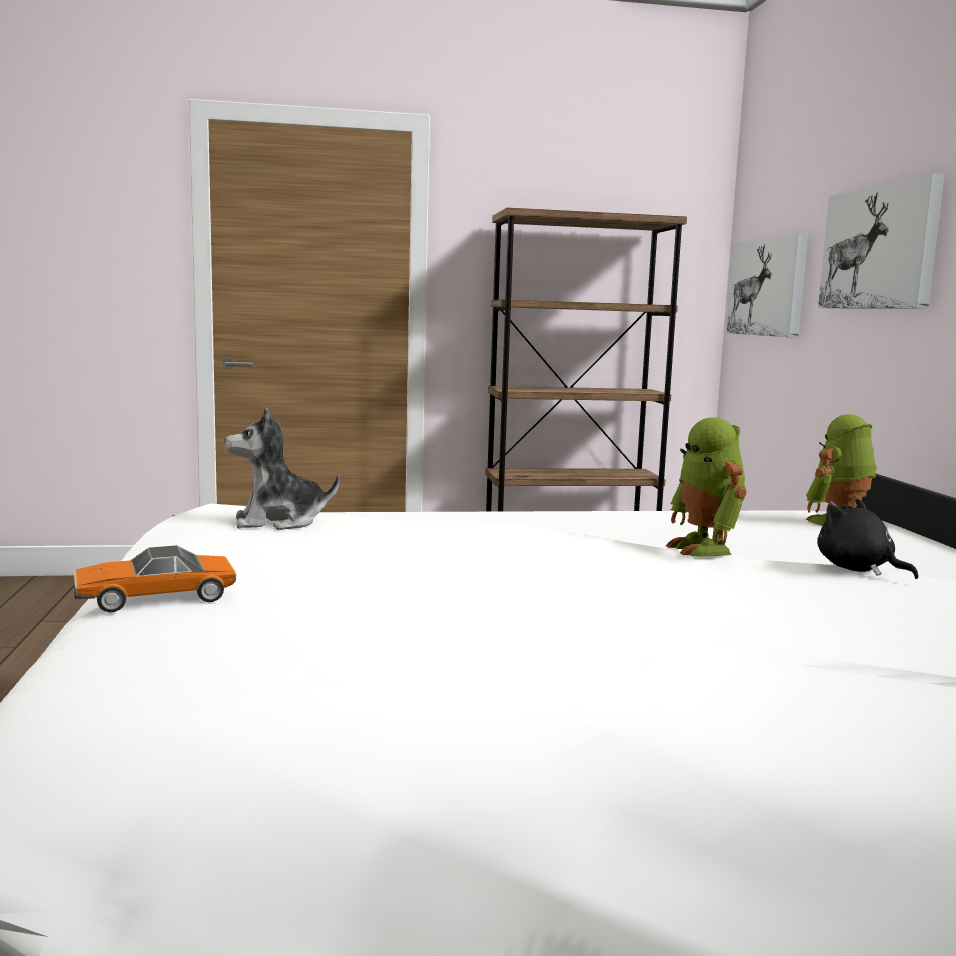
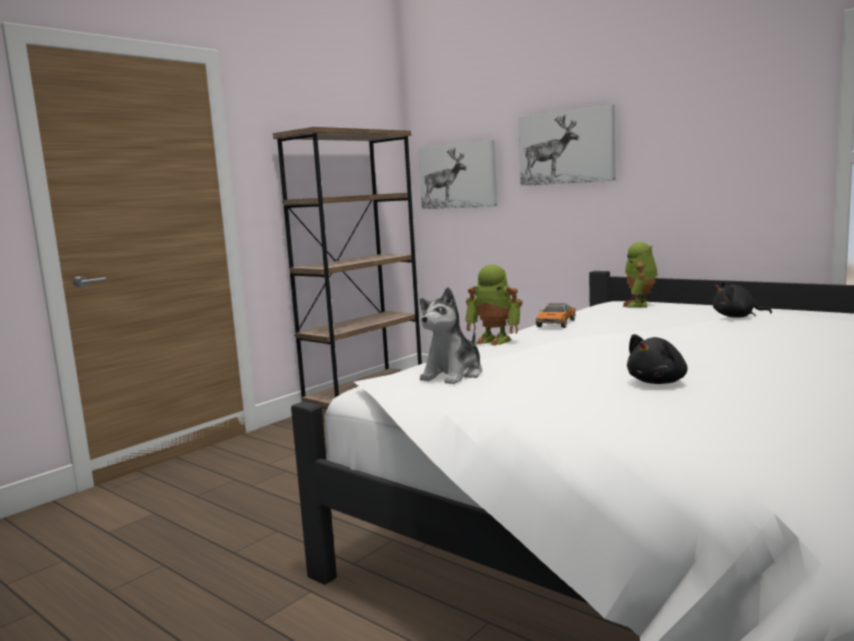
camera: 40 degrees left, 0 degrees up
toy car [73,545,236,612] -> toy car moved to [535,303,576,328]
toy robot [666,417,747,557] -> toy robot moved to [465,264,522,345]
none -> black plush toy [627,334,688,384]

